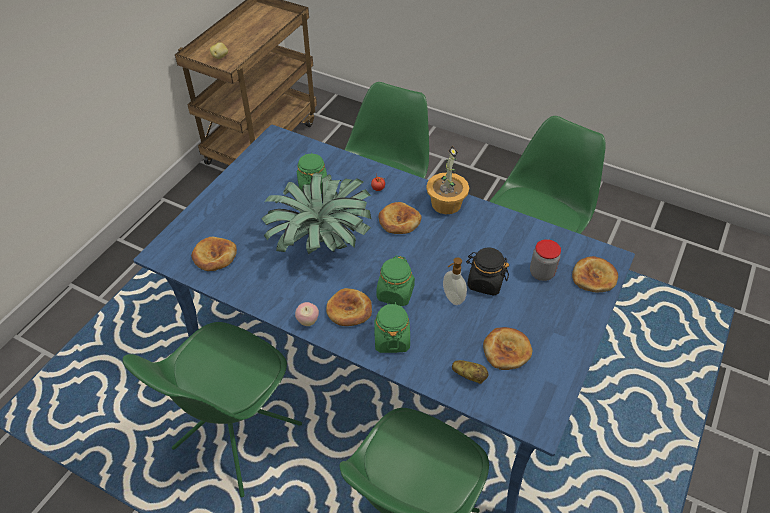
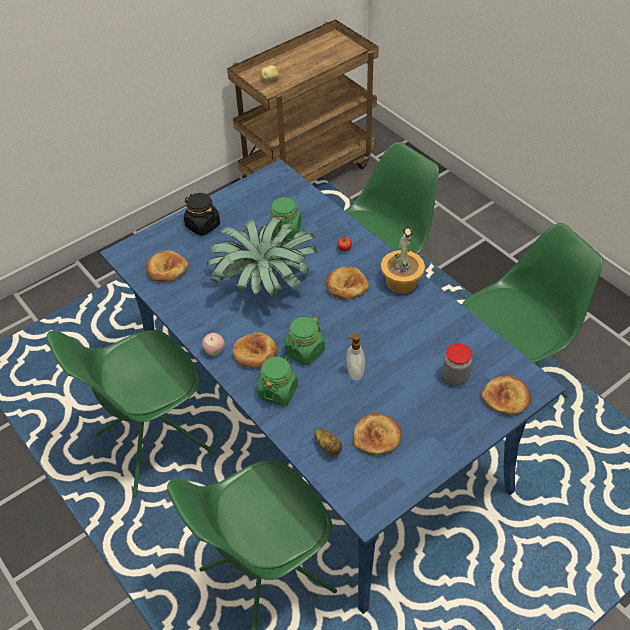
camera: 25 degrees right, 0 degrees up
black jar [466,248,509,296] -> black jar moved to [184,193,220,236]

